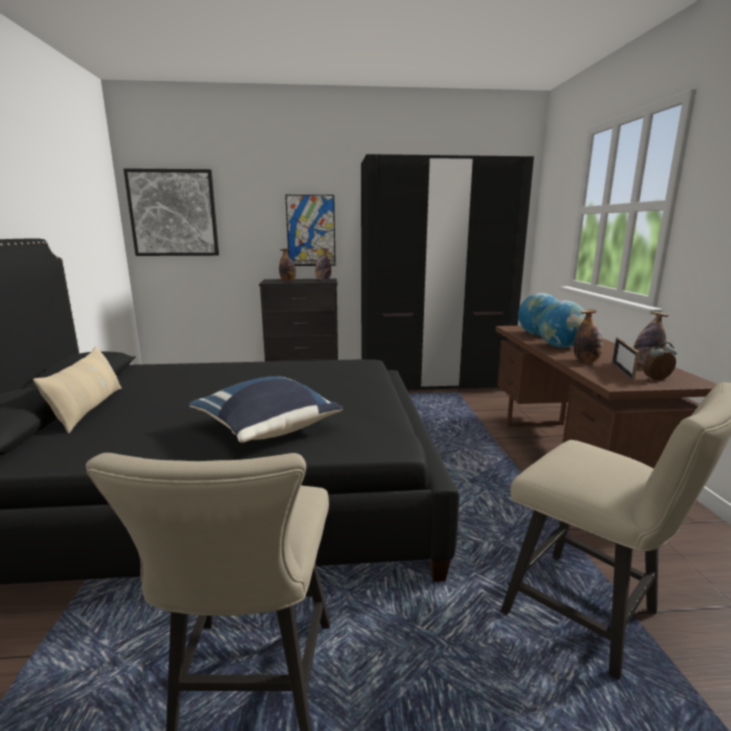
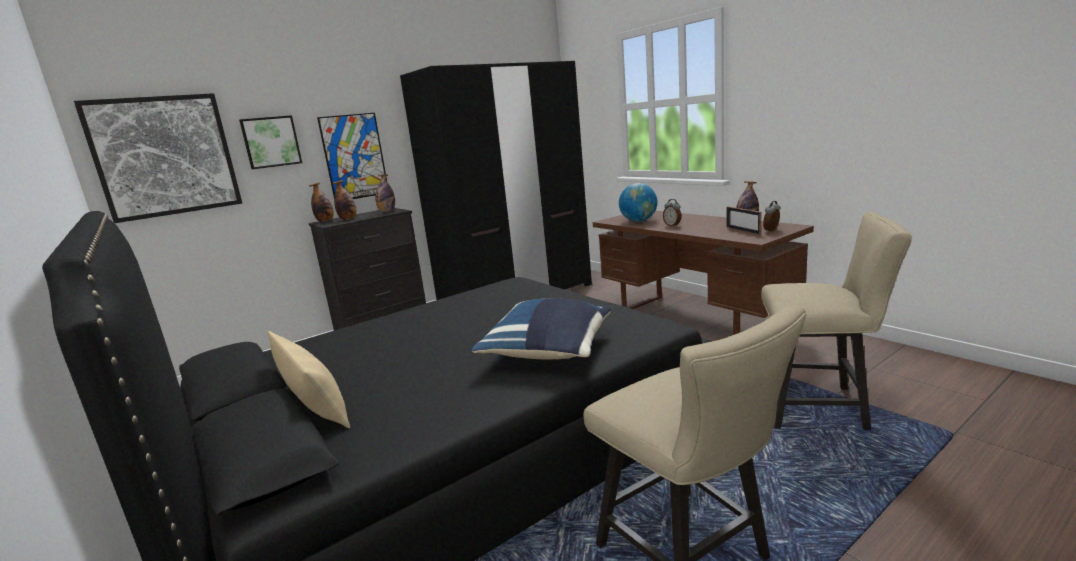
camera: 30 degrees left, 0 degrees up
globe [538,300,586,348] -> alarm clock [663,199,682,227]
bottle [574,309,603,362] -> bottle moved to [309,182,334,222]
none -> picture [239,115,302,169]

